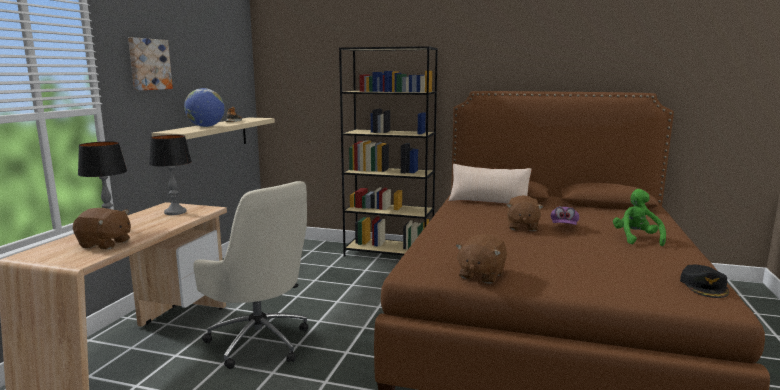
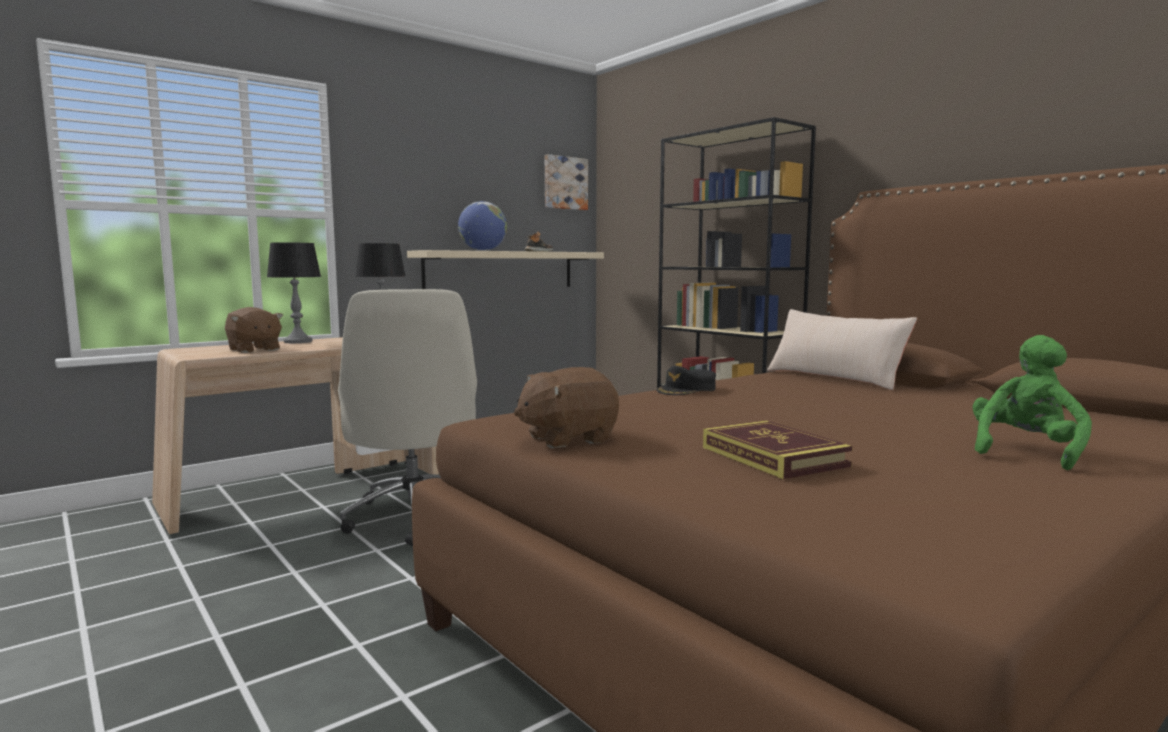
camera: 35 degrees right, 5 degrees down
picture [128,37,173,91] -> picture moved to [545,154,588,210]
brown plush toy [507,195,543,231] -> none
purple cap [551,206,579,225] -> none
black cap [680,265,729,298] -> black cap moved to [657,366,716,395]
none -> book [703,421,853,479]

